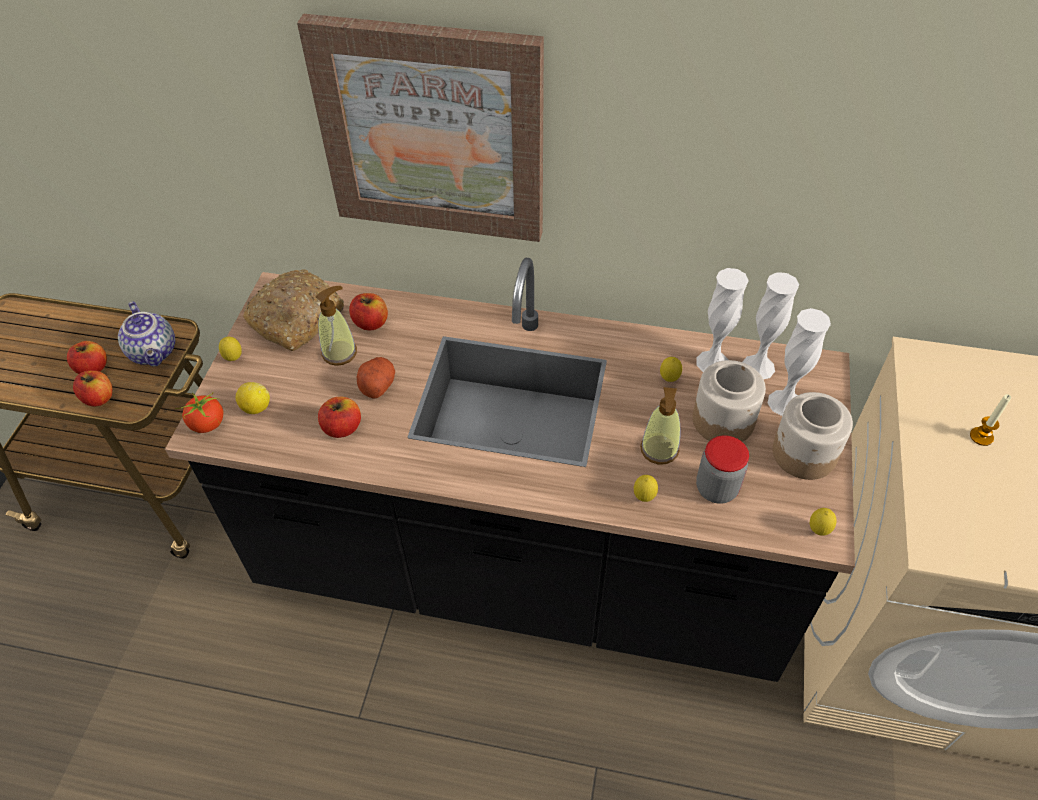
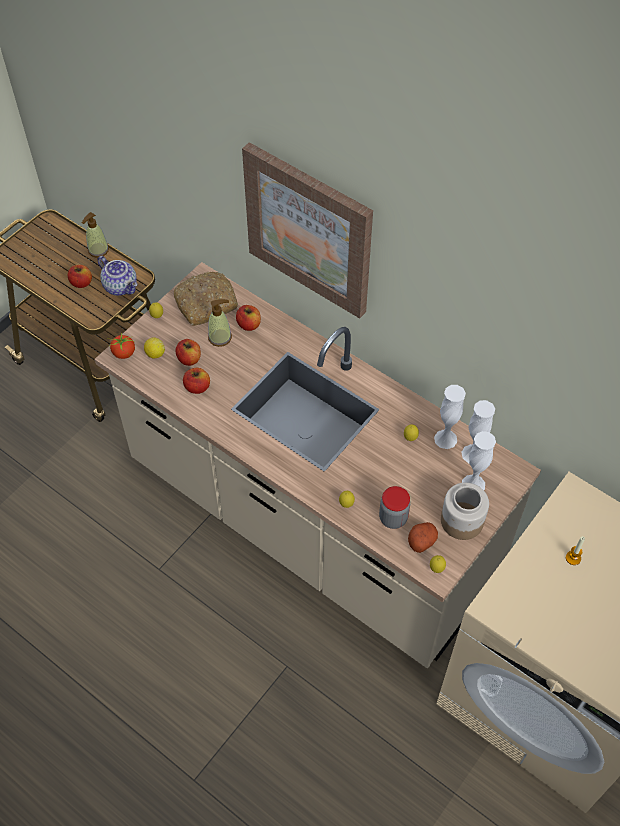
camera: 25 degrees right, 5 degrees up
apple [73,370,113,407] -> apple moved to [176,339,201,366]
teapot [118,302,175,366] -> teapot turned 45 degrees counterclockwise [97,256,137,296]
black counter [165,258,855,682] -> beige counter [95,262,541,668]
potato [357,357,395,398] -> potato moved to [408,522,438,553]
soap dispenser [640,387,680,465] -> soap dispenser moved to [82,212,109,257]
jar [693,360,766,442] -> none

